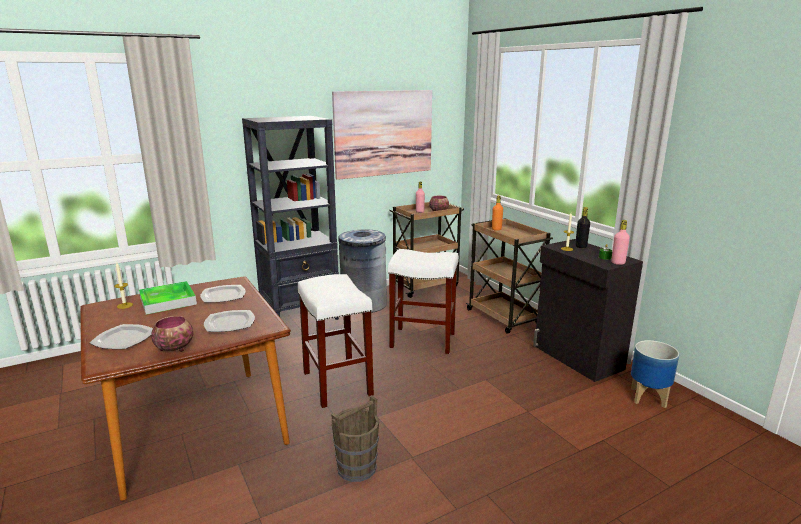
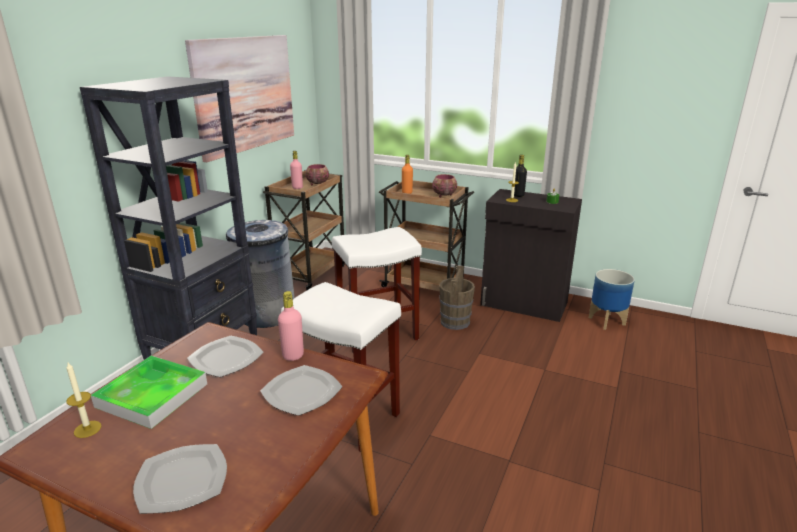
camera: 35 degrees left, 5 degrees up
bowl [151,316,193,352] -> bowl moved to [432,174,457,198]
brown bucket [331,395,379,482] -> brown bucket moved to [439,265,475,330]
pink bottle [611,220,630,265] -> pink bottle moved to [278,291,304,361]

